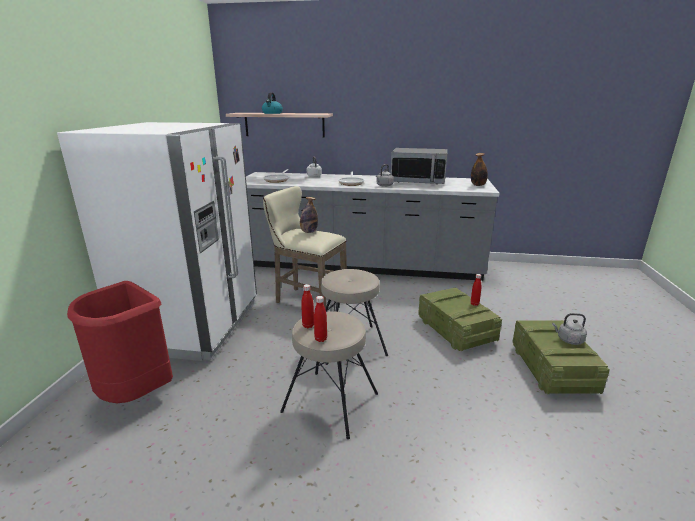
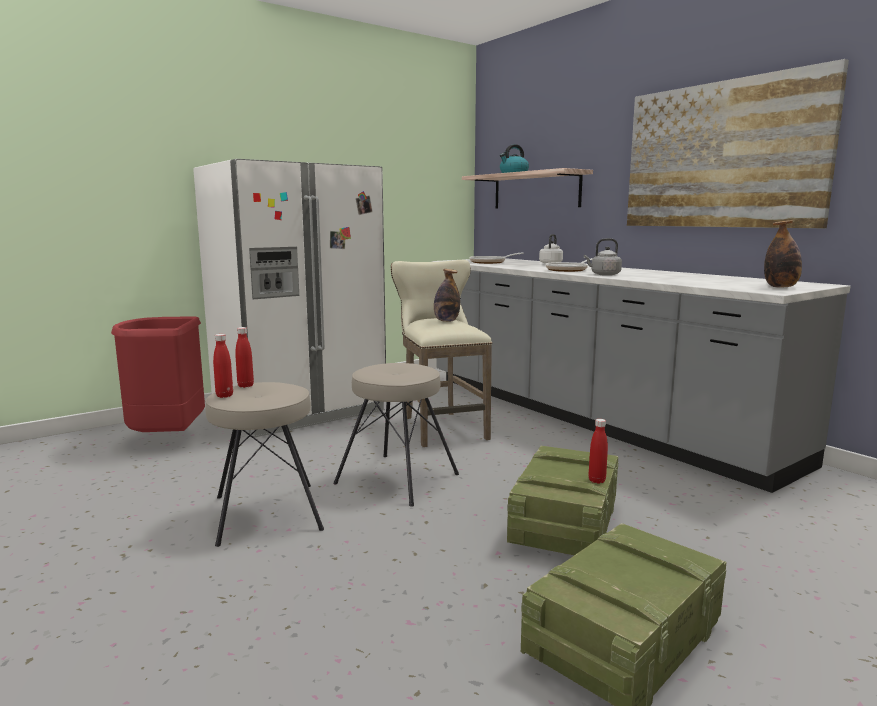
camera: 45 degrees right, 10 degrees down
microwave [391,148,447,184] -> none
grey kettle [552,313,587,345] -> none
none -> picture [627,59,849,228]

